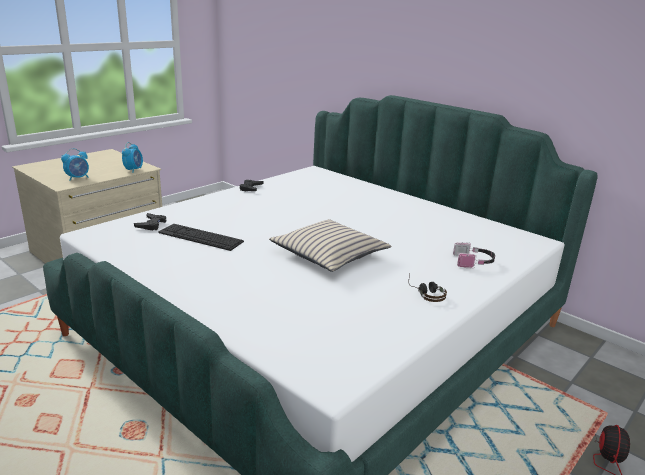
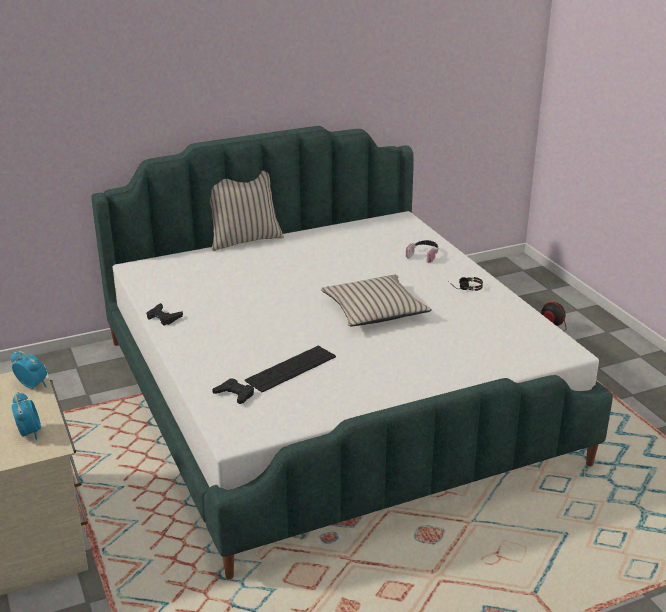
camera: 65 degrees left, 5 degrees up
none -> beige pillow [210,171,284,251]

